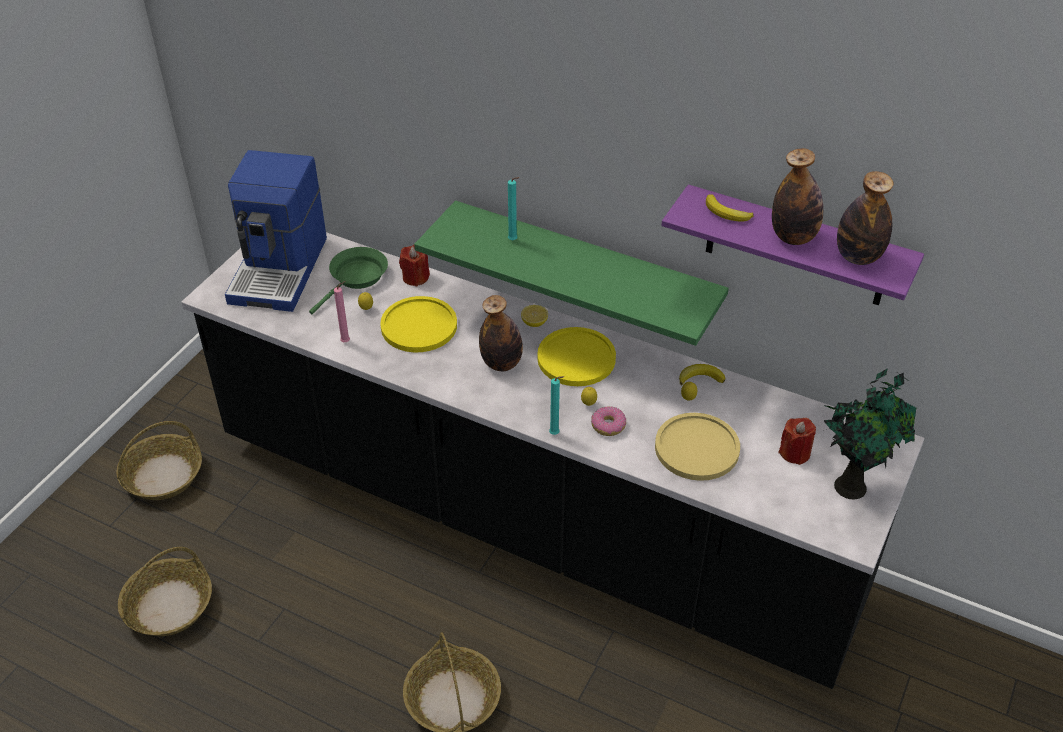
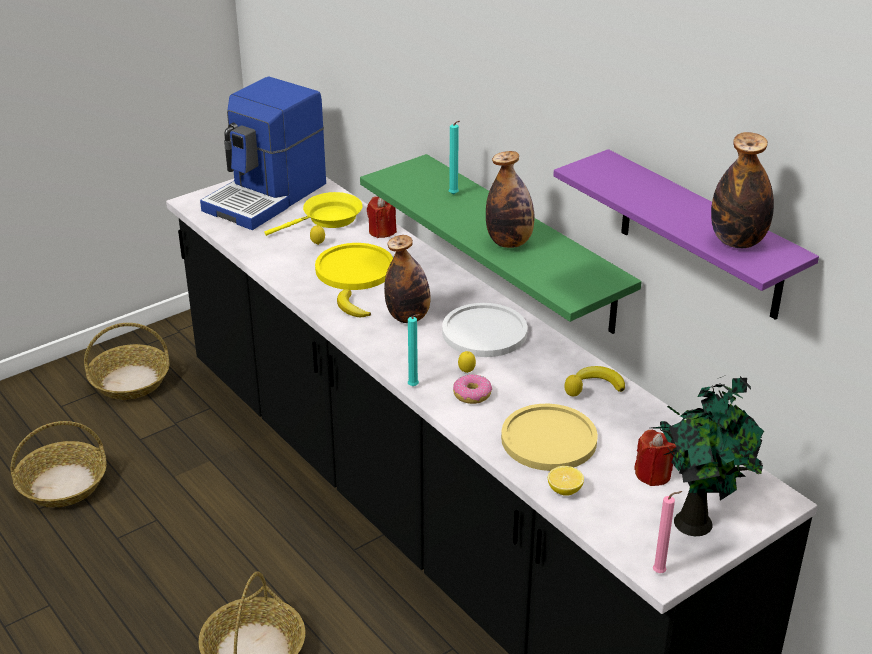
camera: 25 degrees right, 10 degrees down
green frying pan [309,247,388,314] -> yellow frying pan [264,192,363,236]
pink candle [334,281,350,342] -> pink candle moved to [653,491,683,573]
lemon [521,305,548,327] -> lemon moved to [548,466,584,496]
yellow plate [537,327,616,386] -> white plate [442,303,528,357]
banana [706,194,754,222] -> banana moved to [337,289,371,318]
bottle [772,148,823,245] -> bottle moved to [486,151,534,248]

